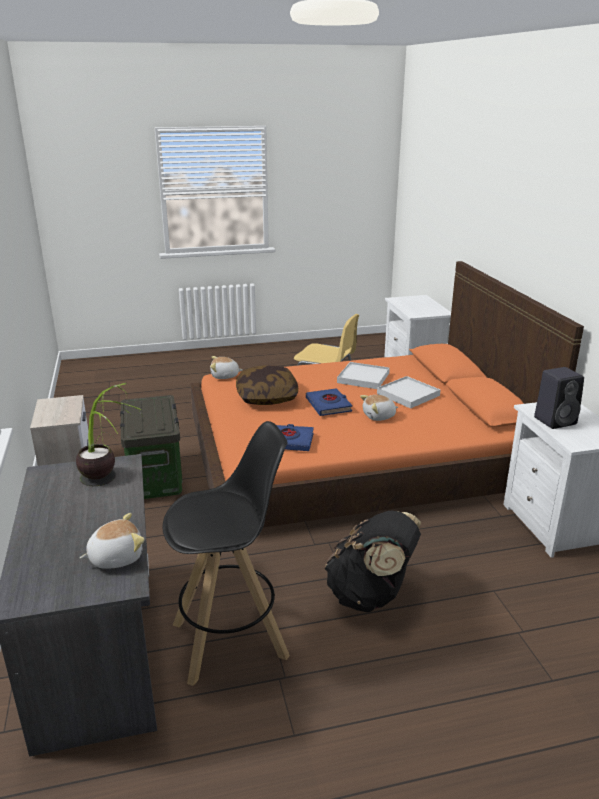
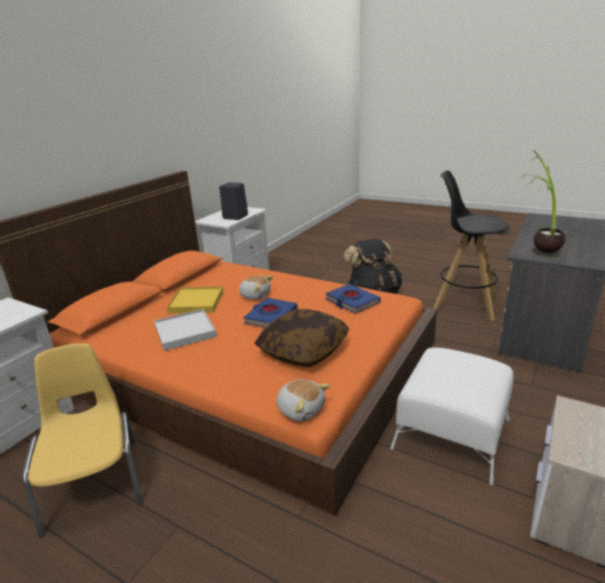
camera: 135 degrees left, 0 degrees up
plush toy [80,513,144,569] -> none
storage box [120,395,183,499] -> white ottoman [390,347,514,485]
white tray [377,376,440,409] -> yellow tray [166,286,223,314]

